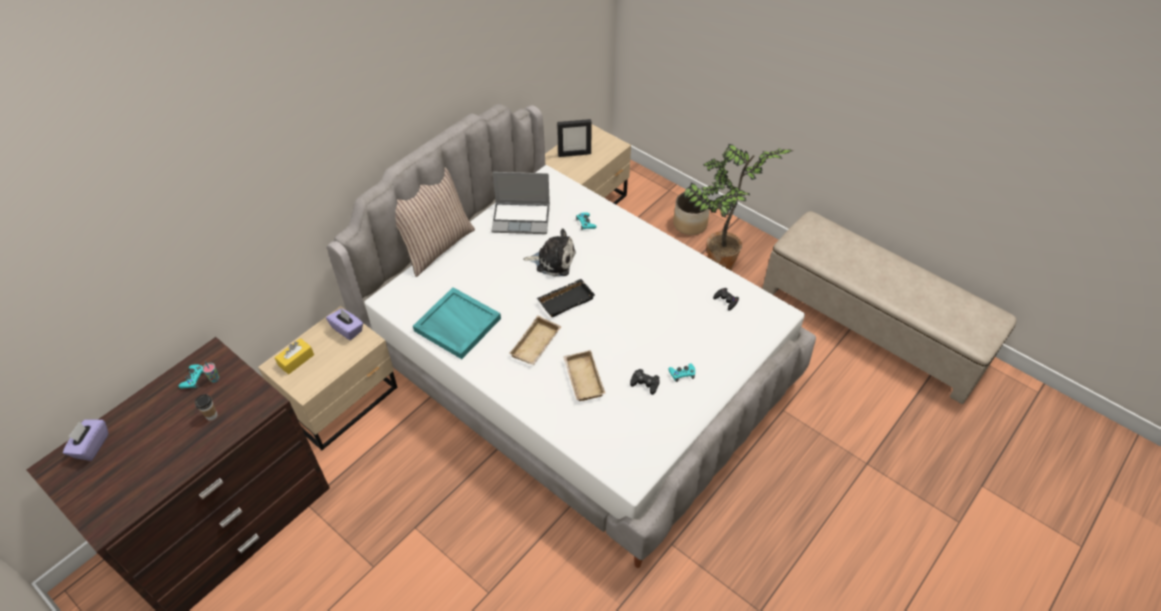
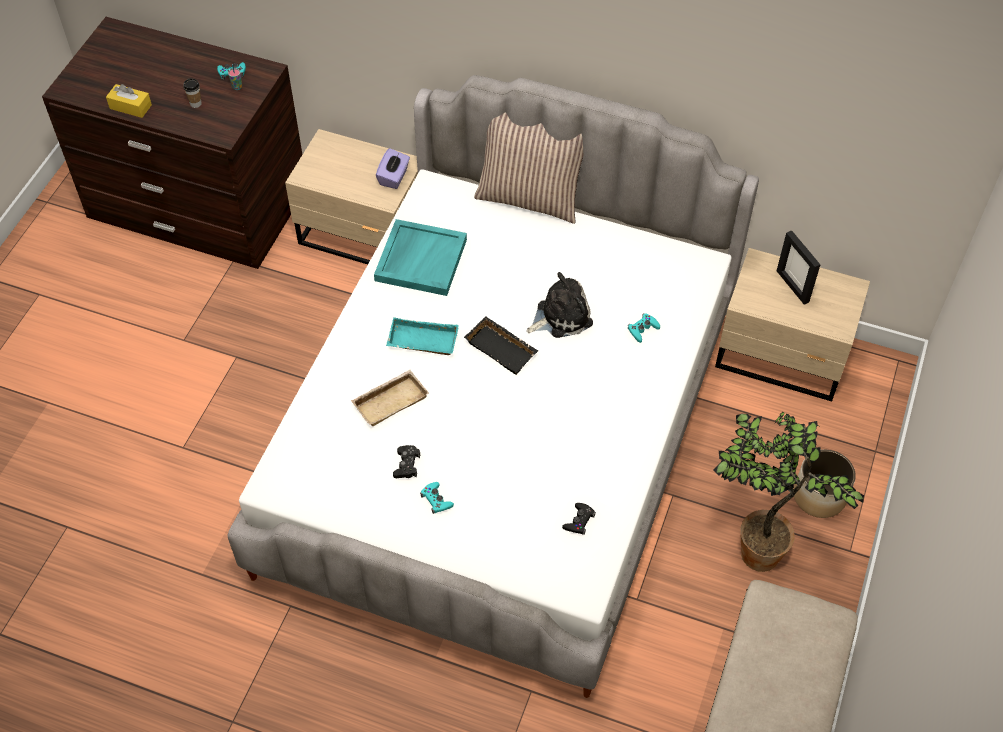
camera: 70 degrees right, 5 degrees up
purple tissue box [63,419,109,461] -> none
yellow tissue box [275,338,314,374] -> yellow tissue box moved to [106,84,152,118]
laptop [491,172,550,234] -> none
beige tray [510,315,561,365] -> turquoise tray [386,317,459,355]
plush toy [523,229,576,277] -> plush toy turned 105 degrees counterclockwise [527,272,593,338]

